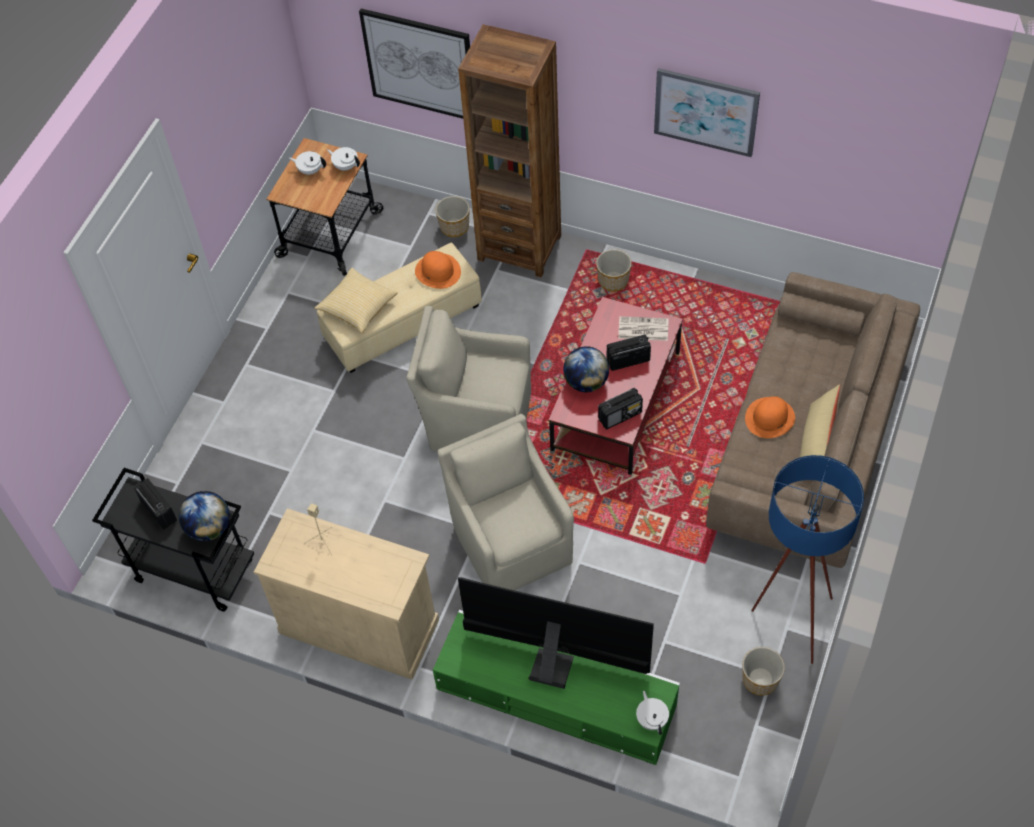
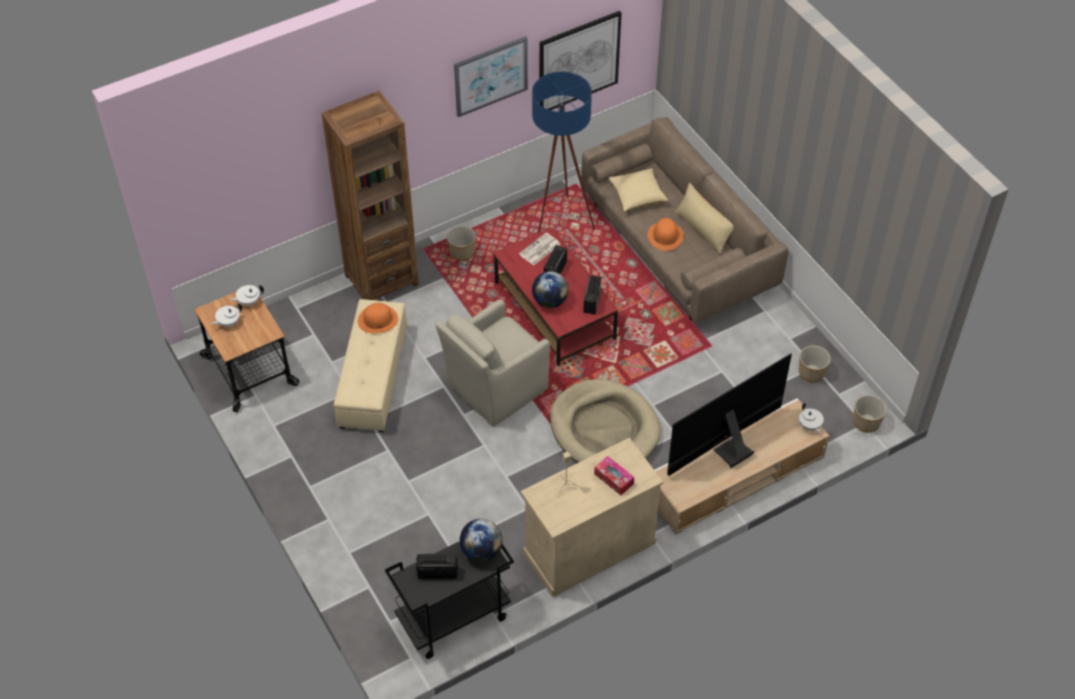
camera: 55 degrees left, 5 degrees down
pillow [315,268,397,334] -> pillow moved to [608,168,669,212]
picture [359,8,470,119] -> picture moved to [539,11,621,110]
green tv stand [433,610,680,765] -> beige tv stand [655,398,830,534]
planter [435,196,470,237] -> planter moved to [853,395,887,433]
beige armchair [438,414,574,590] -> beige dog bed [550,379,661,463]
white teapot [636,691,669,735] -> white teapot turned 135 degrees counterclockwise [799,403,824,433]
blue floor lamp [751,455,864,664] -> blue floor lamp moved to [532,72,595,233]
none -> tissue box [594,456,634,495]

